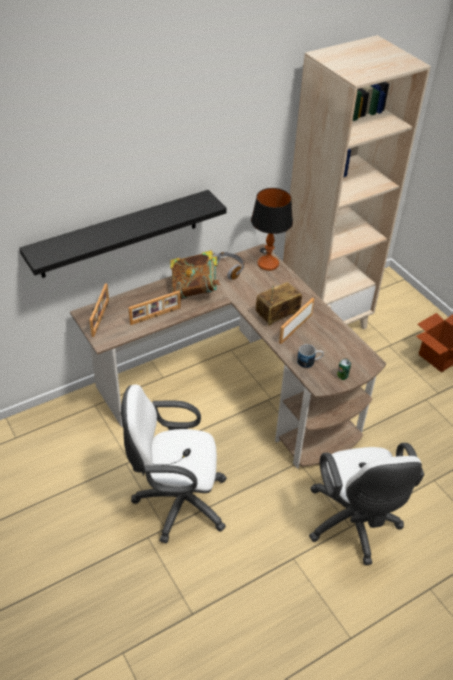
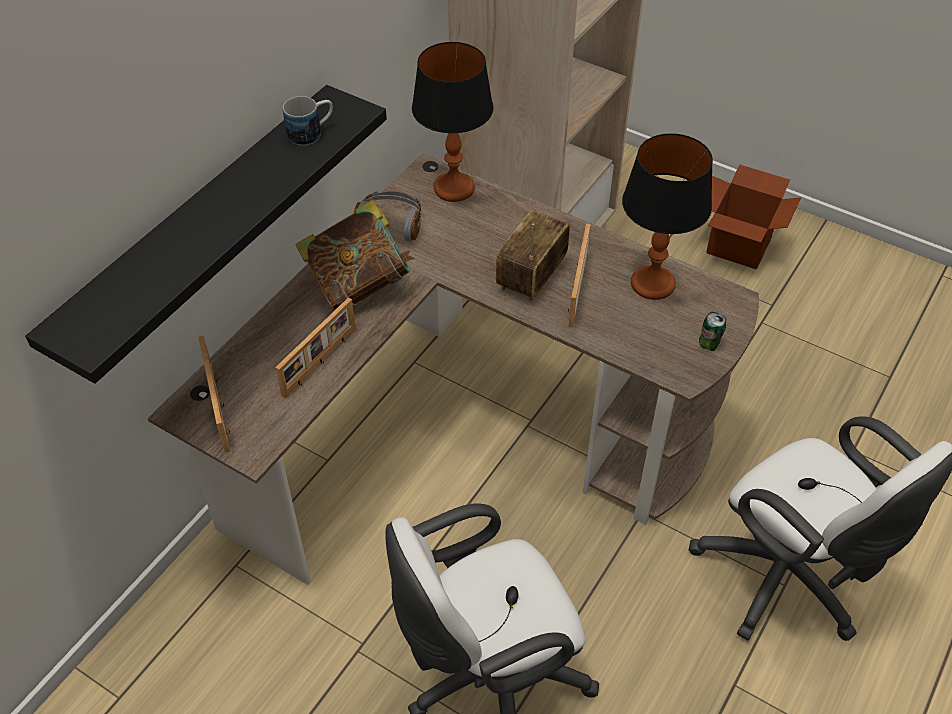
camera: 25 degrees left, 5 degrees up
mug [297,344,324,368] -> mug moved to [283,96,333,146]
none -> table lamp [622,133,713,300]

